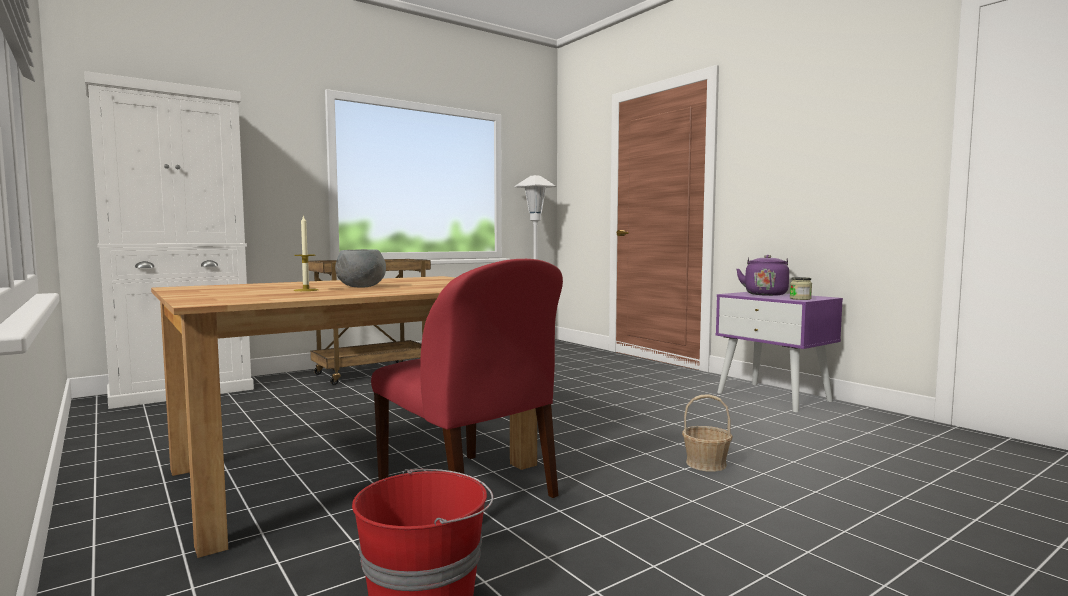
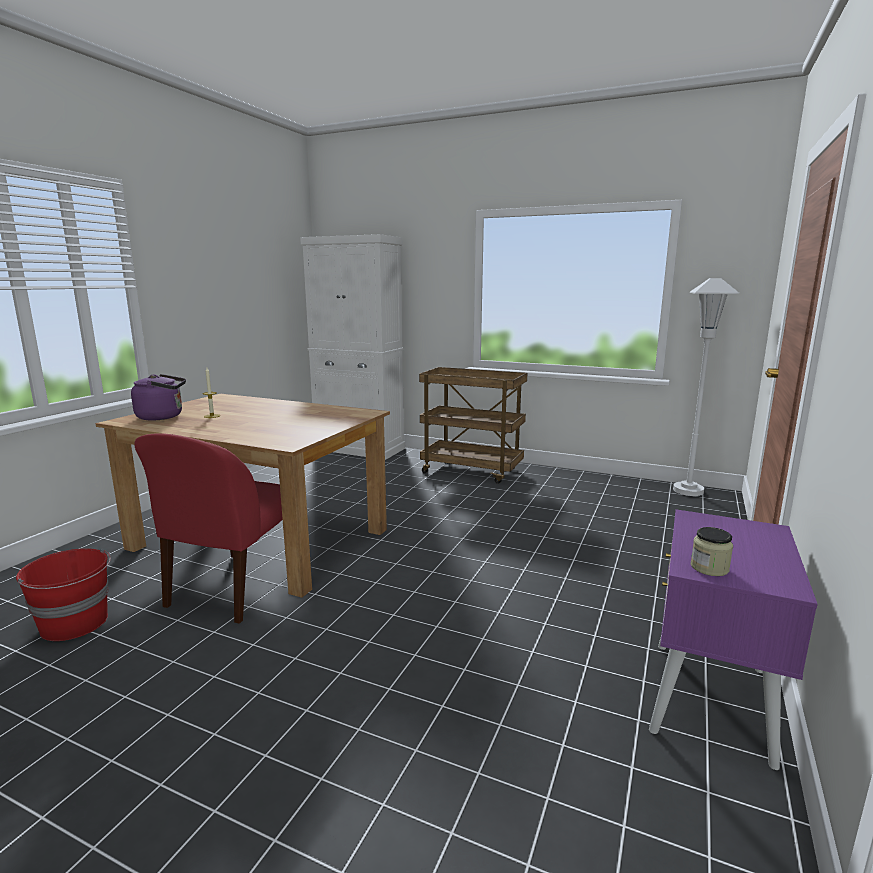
camera: 60 degrees right, 10 degrees up
grey bowl [335,249,386,288] -> none
basket [682,394,733,472] -> none
purple kettle [737,255,789,296] -> purple kettle moved to [131,374,186,421]

